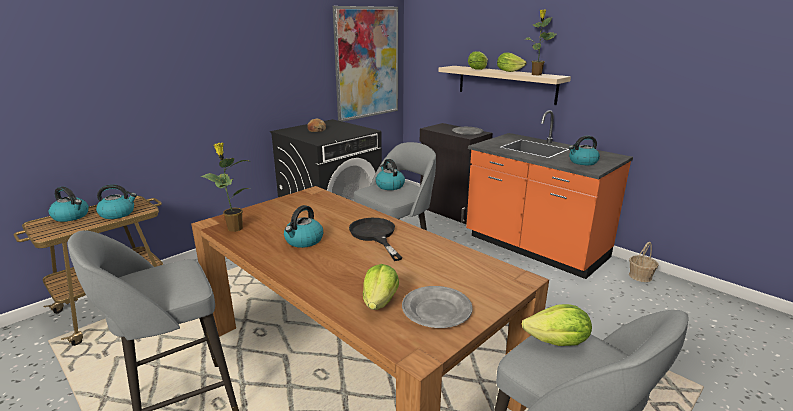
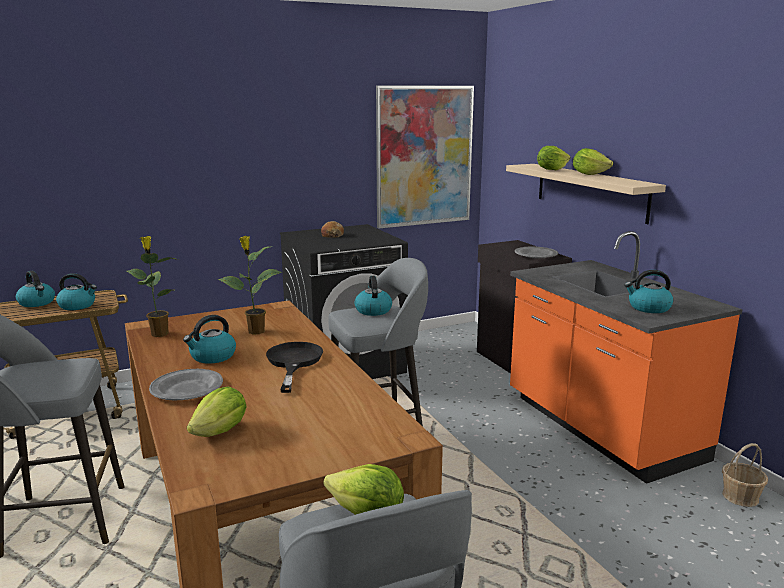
camera: 20 degrees right, 5 degrees down
grey plate [402,286,473,328] -> grey plate moved to [149,369,223,400]
potted plant [526,9,557,75] -> potted plant moved to [218,236,282,335]

